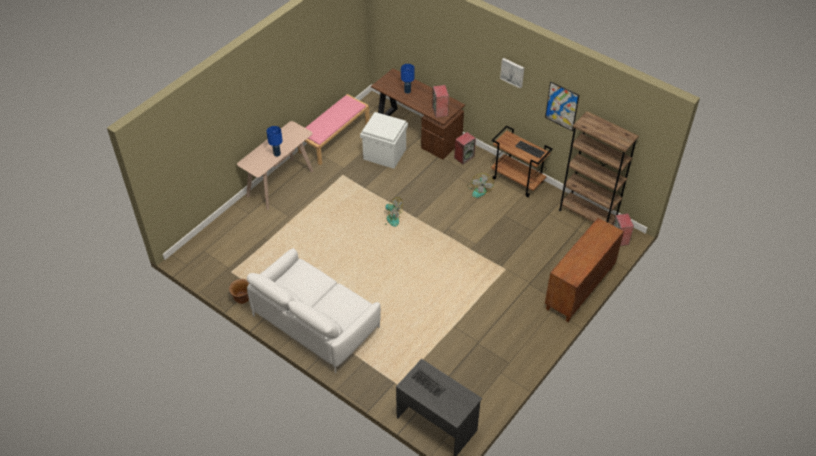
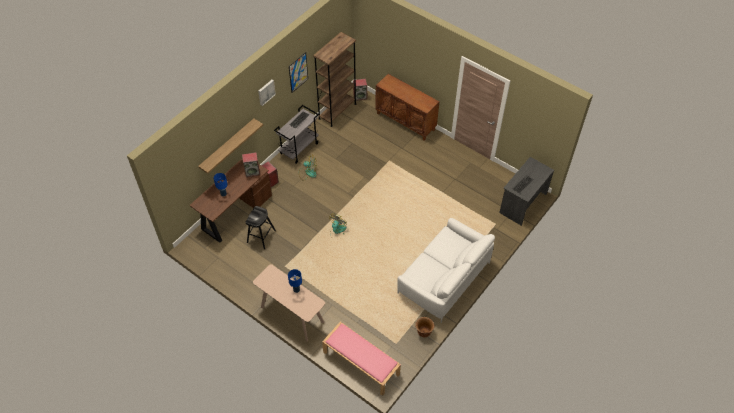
camera: 90 degrees left, 5 degrees up
pink bench [298,94,370,165] -> pink bench moved to [322,322,401,396]
white storage box [360,112,408,169] -> black stool [245,206,276,249]
brown cart [491,126,553,197] -> grey cart [274,105,319,164]
none -> shelf [198,119,263,174]

